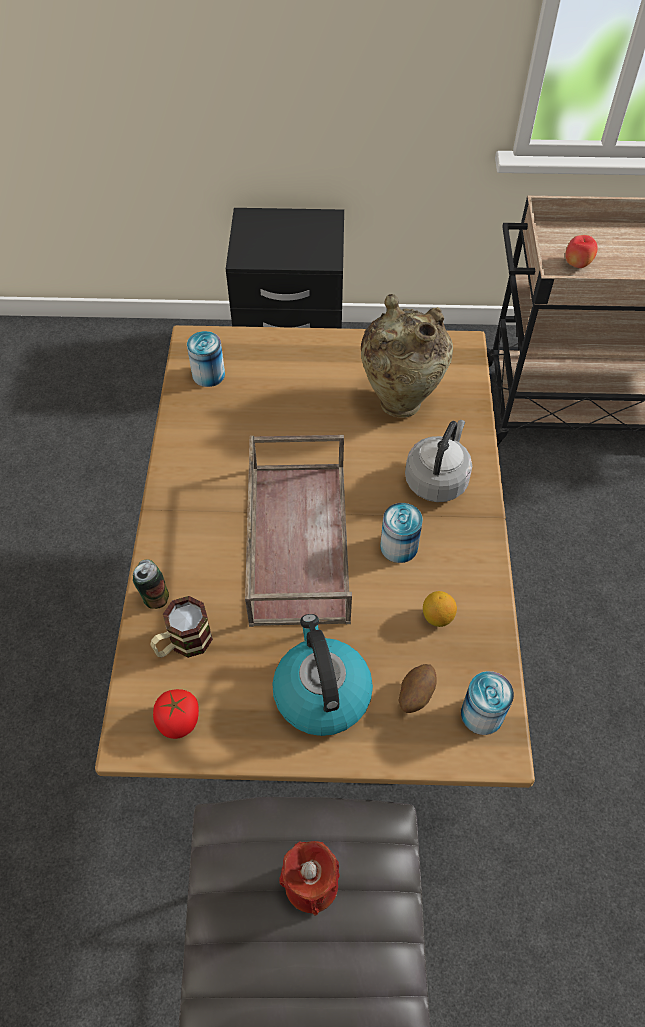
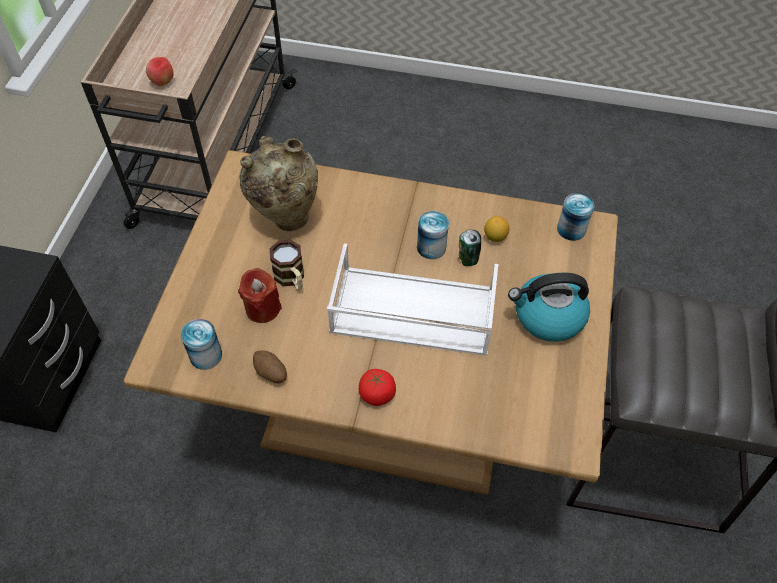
camera: 80 degrees left, 0 degrees up
can [133,559,169,609] -> can moved to [459,230,481,266]
mug [150,596,213,658] -> mug moved to [270,240,304,290]
tomato [153,689,199,739] -> tomato moved to [359,369,396,406]
brown tray [245,435,352,627] -> white tray [327,243,498,356]
red candle [279,841,340,916] -> red candle moved to [238,268,282,323]
potato [399,664,437,713] -> potato moved to [253,351,287,383]
grey kettle [405,420,472,502] -> none

